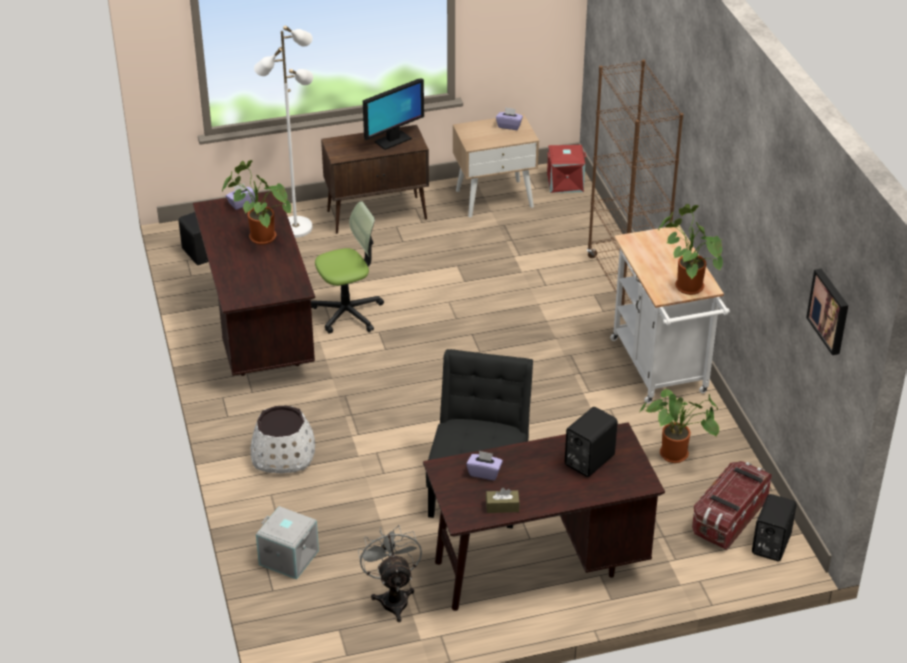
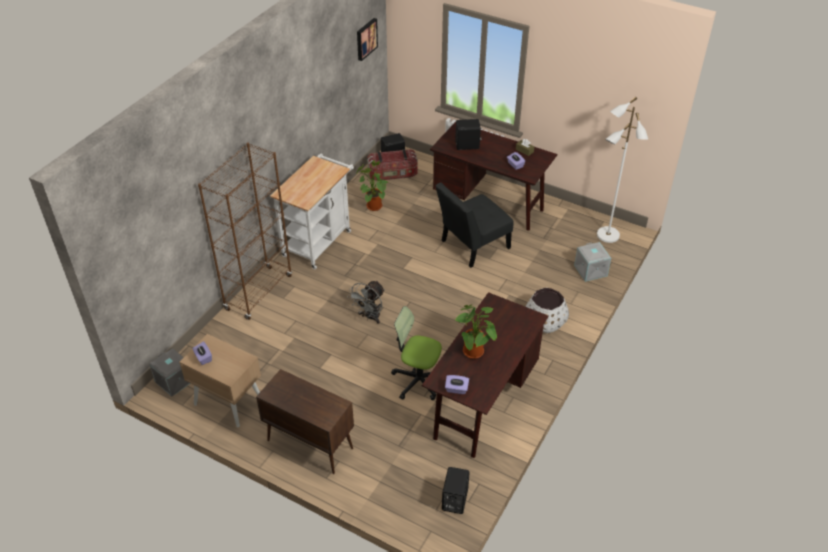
camera: 135 degrees left, 5 degrees up
white floor lamp [254,26,313,238] -> white floor lamp moved to [597,97,648,243]
grey fan [358,525,422,622] -> grey fan moved to [348,280,385,324]
monitor [363,79,424,150] -> none
red storage box [547,145,586,193] -> grey storage box [149,348,191,397]
potted plant [658,204,723,295] -> none

